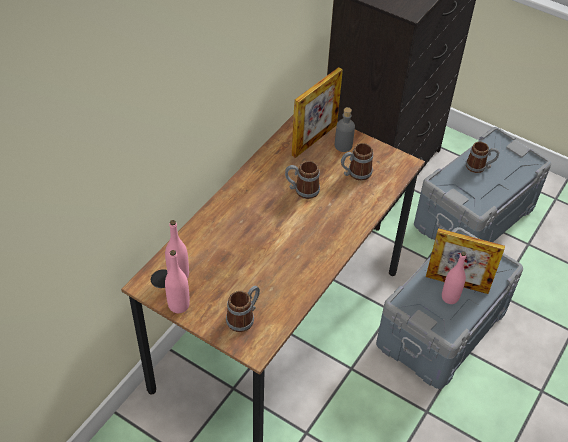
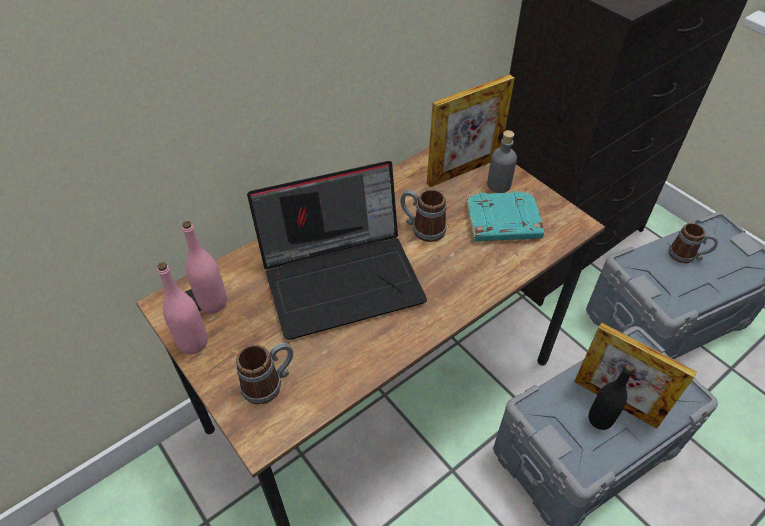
camera: 20 degrees right, 0 degrees up
mug [341,143,373,181] -> turquoise book [466,191,544,241]
pink bottle [442,252,466,304] -> black bottle [589,364,633,430]
none -> laptop [247,161,427,340]

